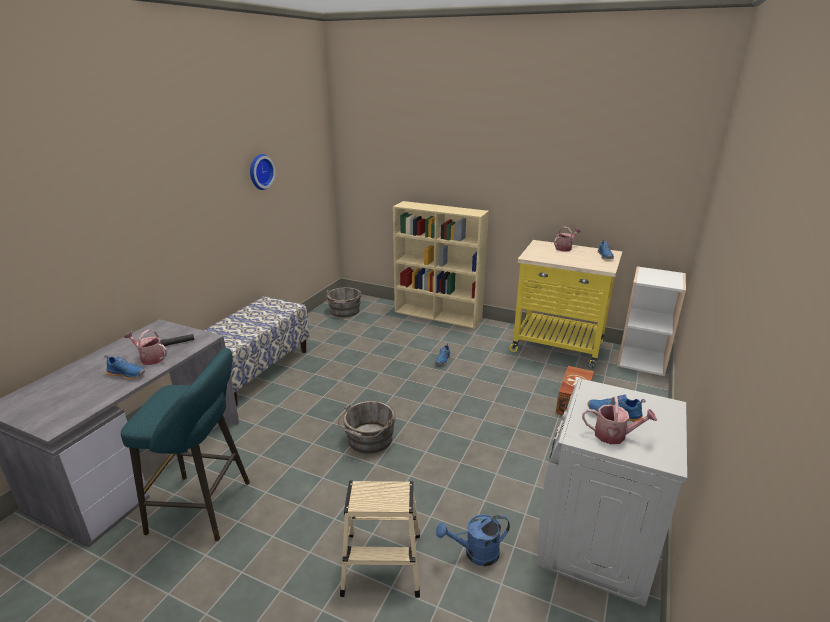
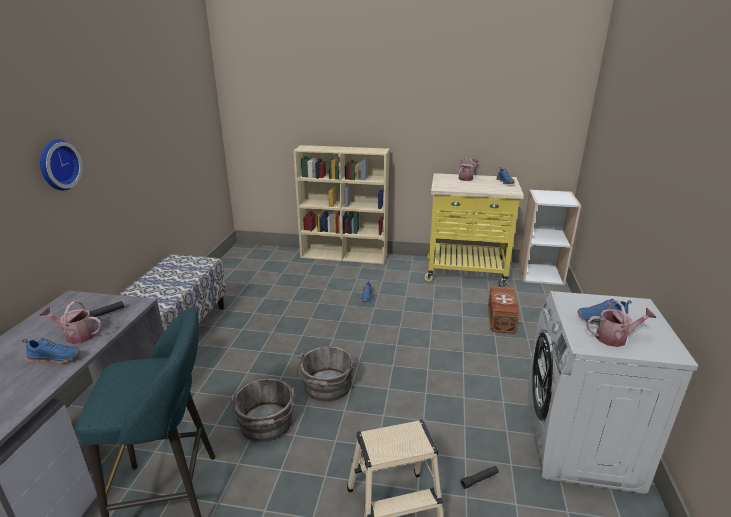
camera: 15 degrees left, 0 degrees up
wall clock [250,154,276,190] -> wall clock moved to [40,139,83,191]
grey bucket [326,287,361,317] -> grey bucket moved to [230,378,295,442]
blue watering can [436,514,510,566] -> black flashlight [460,466,499,489]

